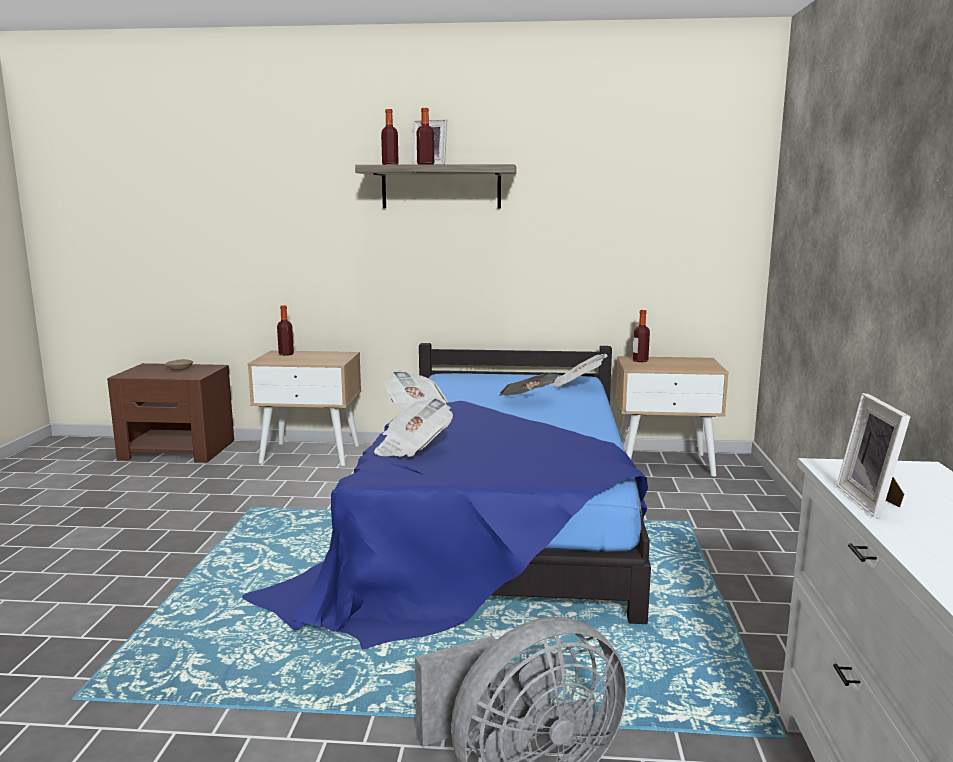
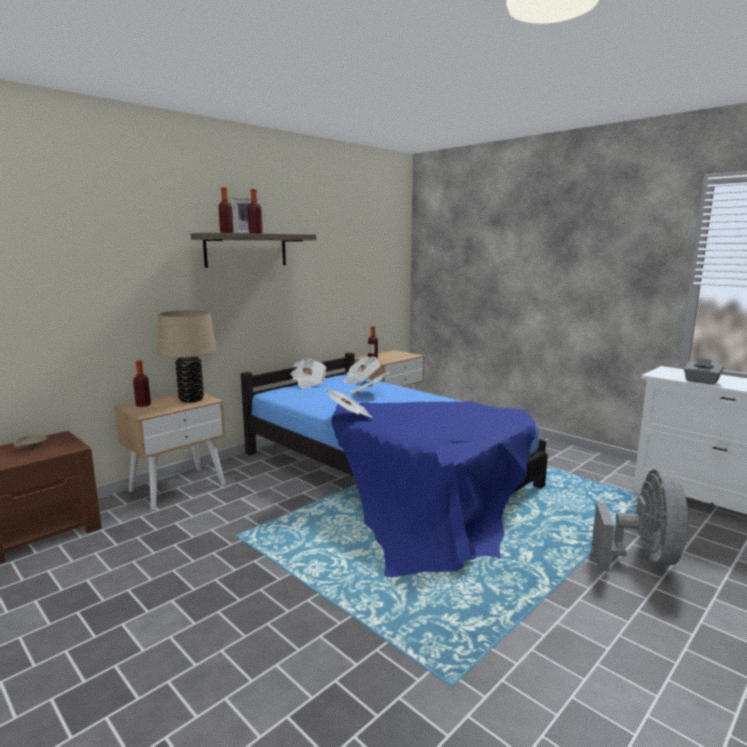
camera: 50 degrees left, 0 degrees up
newspaper [374,398,453,457] -> newspaper moved to [290,358,326,388]
picture frame [837,393,910,519] -> grey tissue box [684,357,723,384]
none -> beige table lamp [158,310,217,403]

